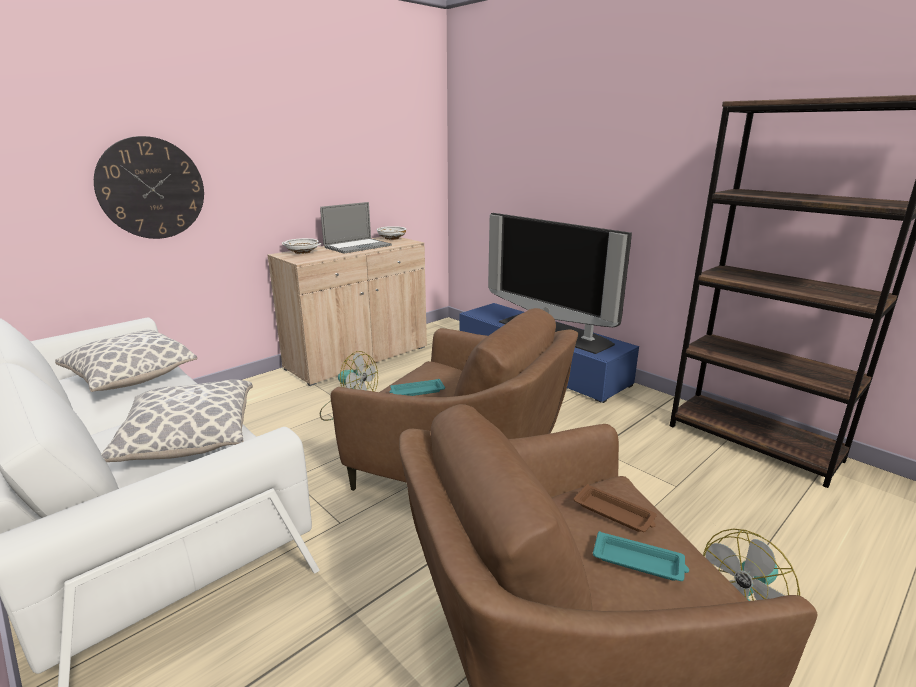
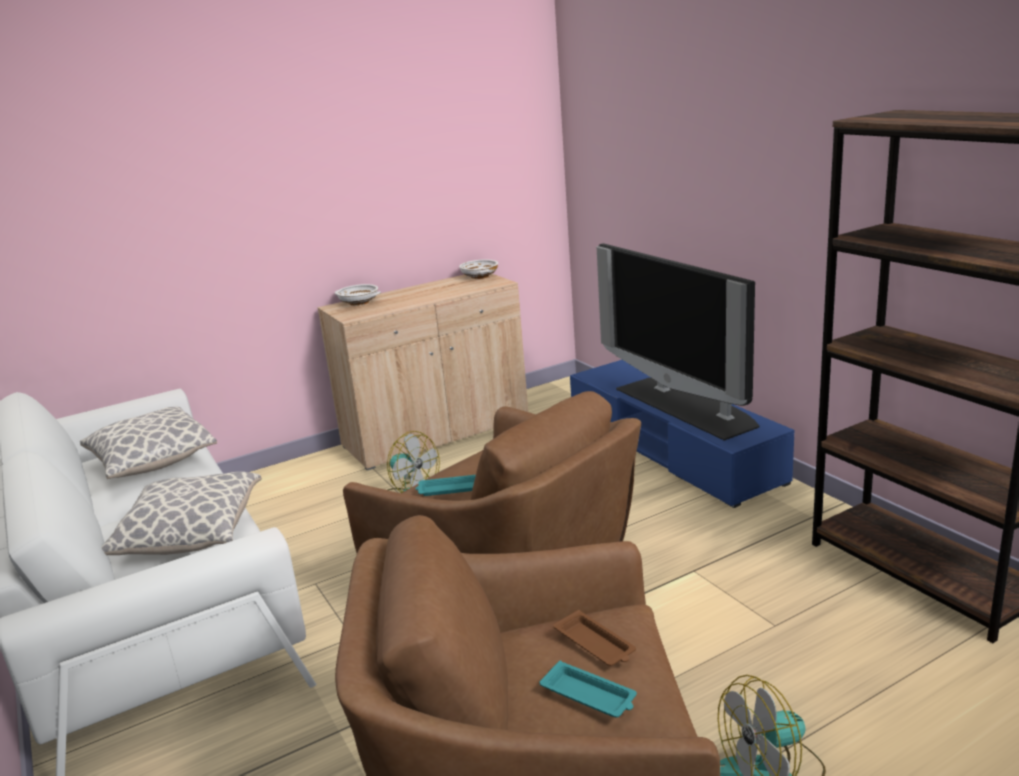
camera: 15 degrees right, 0 degrees up
wall clock [94,136,204,239] -> none
laptop [320,202,392,254] -> none

